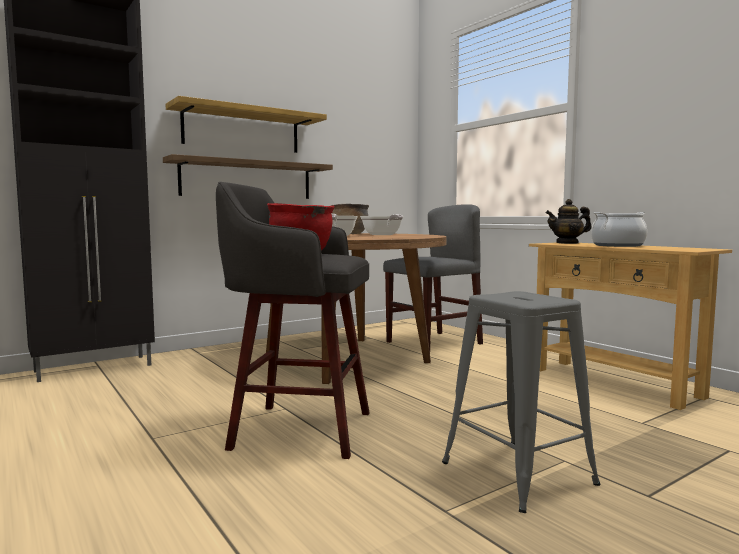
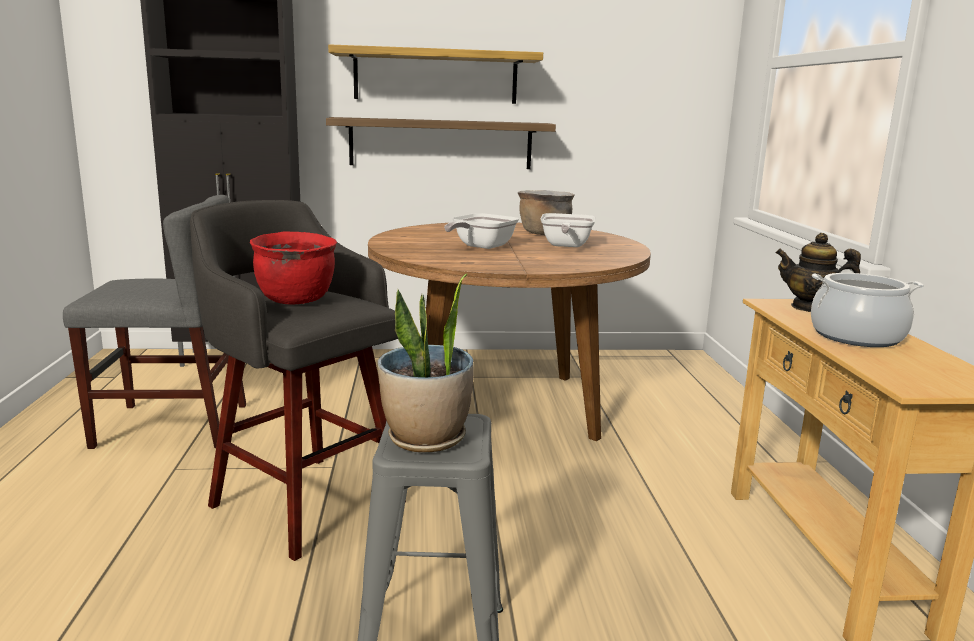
camera: 30 degrees right, 10 degrees up
grey chair [383,204,483,351] -> grey chair moved to [63,195,246,449]
none -> potted plant [377,273,474,453]

